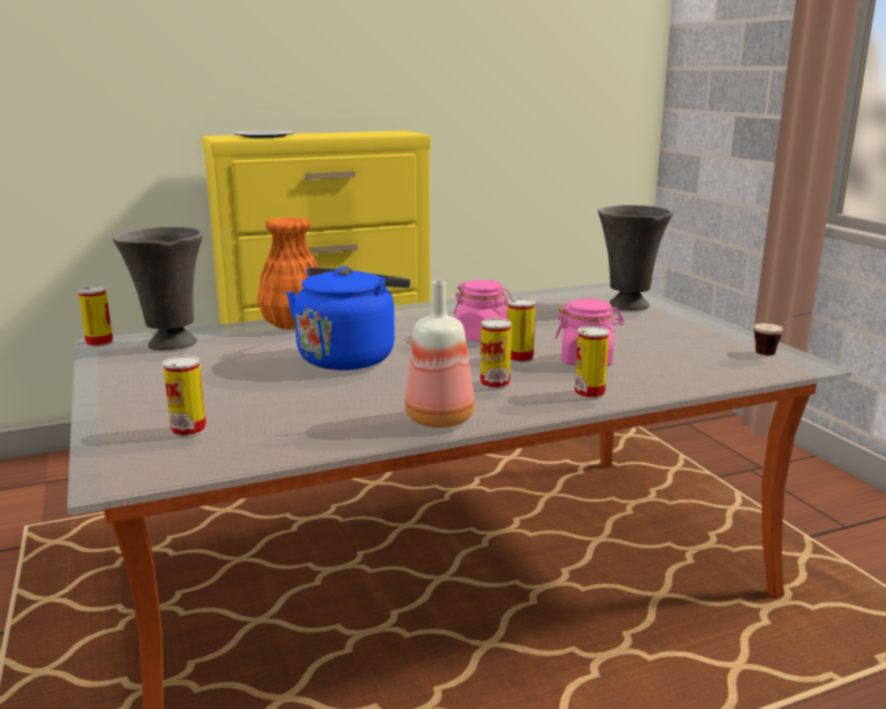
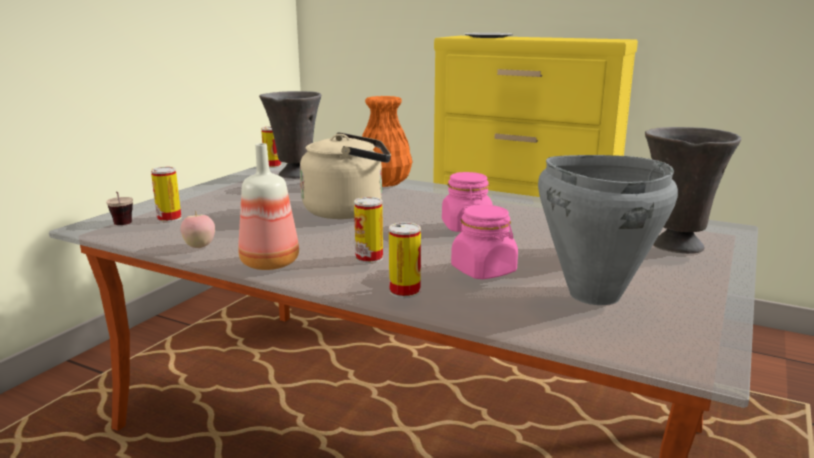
camera: 50 degrees right, 0 degrees up
blue kettle [287,266,410,370] -> beige kettle [300,132,391,219]
can [507,298,536,363] -> none
cup [754,312,811,355] -> cup moved to [106,192,133,225]
none -> apple [180,212,215,248]
none -> grey cooking pot [538,155,678,305]

